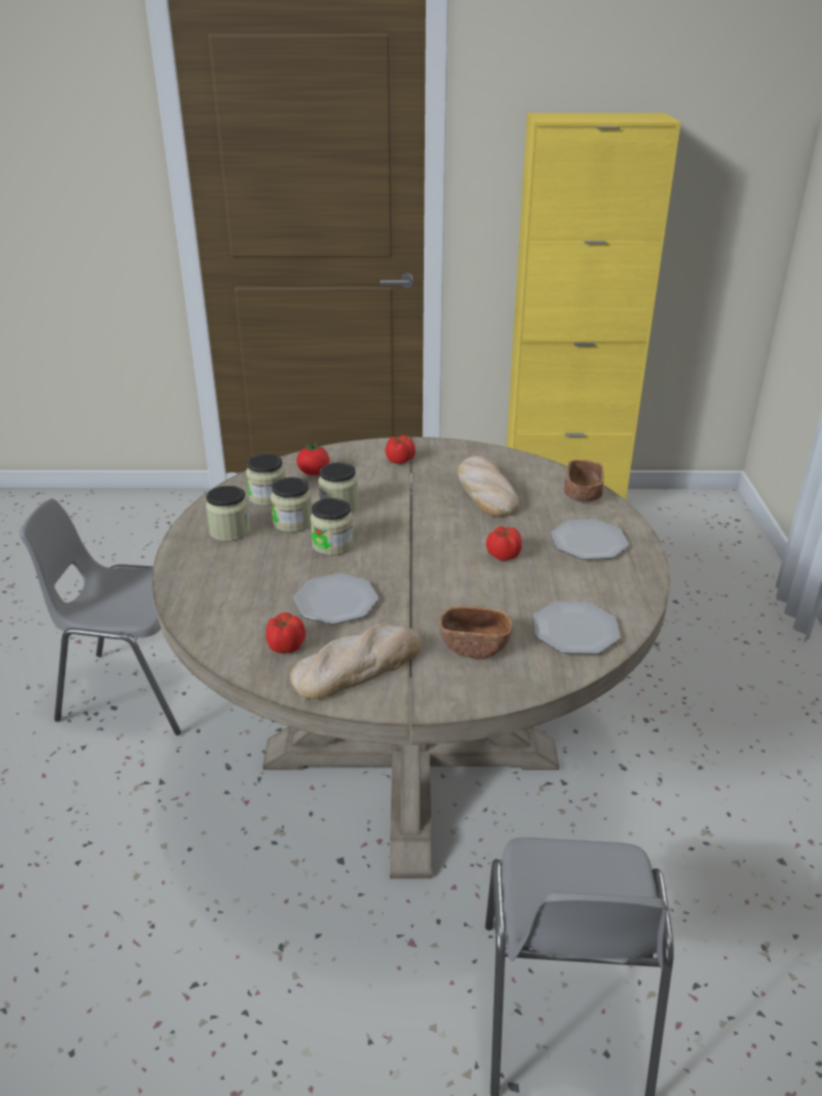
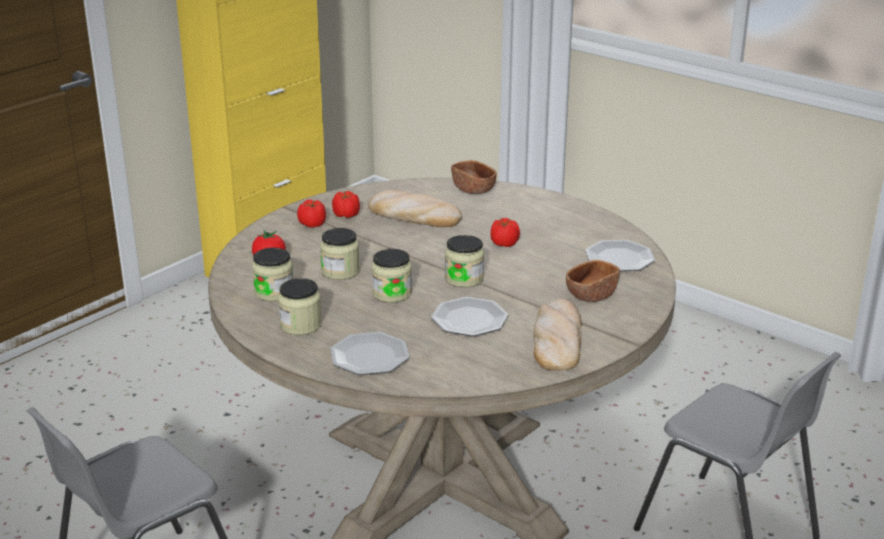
camera: 50 degrees left, 5 degrees down
tomato [266,612,306,653] -> tomato moved to [332,191,360,218]
jar [270,477,312,532] -> jar moved to [445,235,484,288]
plate [551,519,629,560] -> plate moved to [330,332,410,375]

